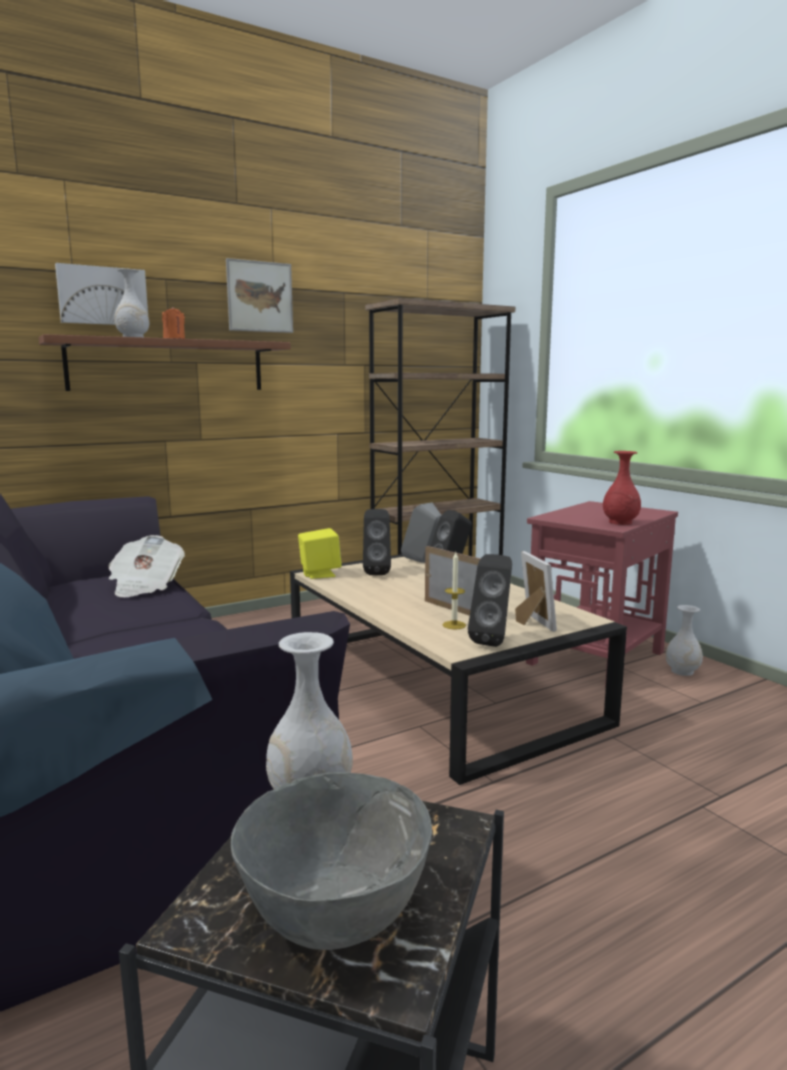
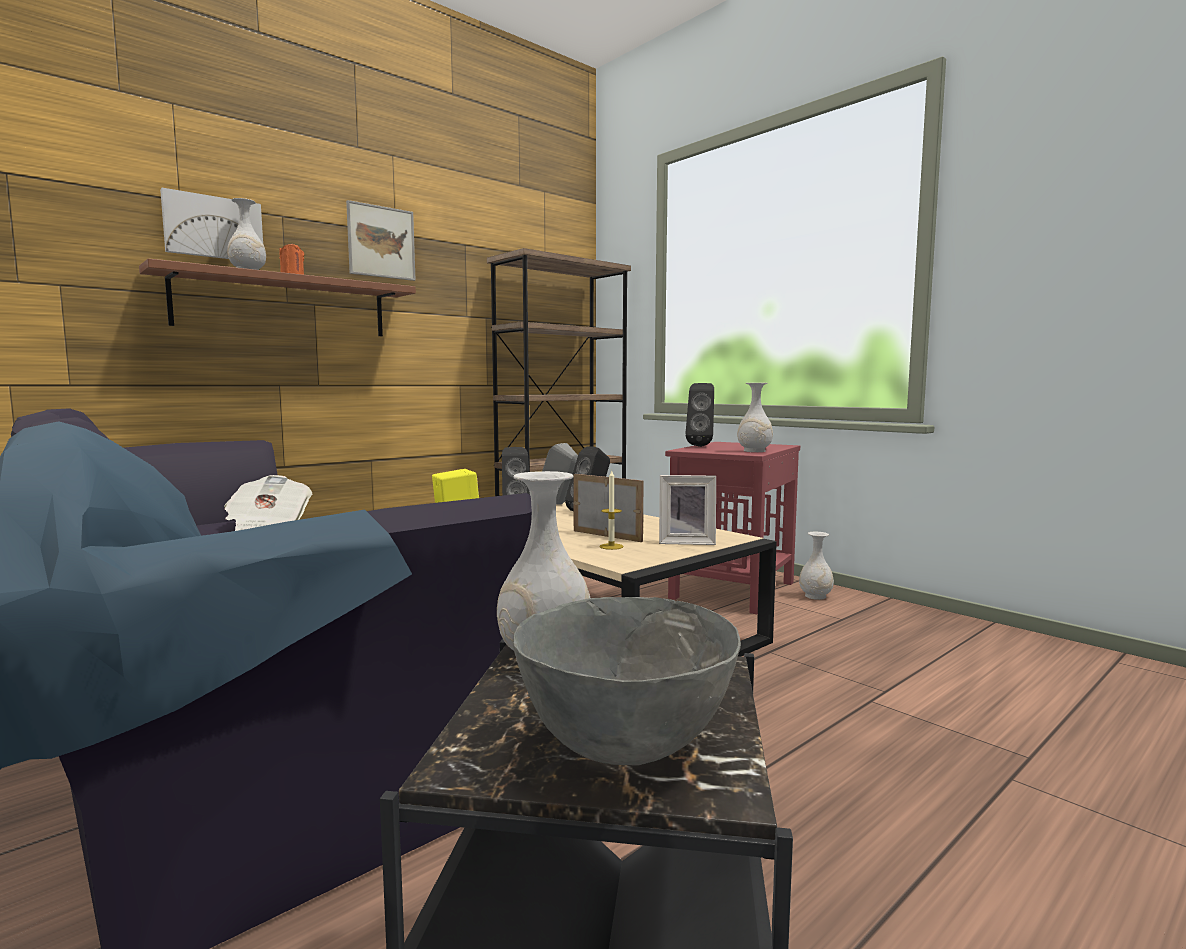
camera: 10 degrees left, 5 degrees down
black speaker [468,554,512,647] -> black speaker moved to [685,383,714,447]
picture frame [515,551,557,632] -> picture frame turned 120 degrees clockwise [659,475,716,545]
red vase [603,451,641,525] -> white vase [737,383,773,452]

